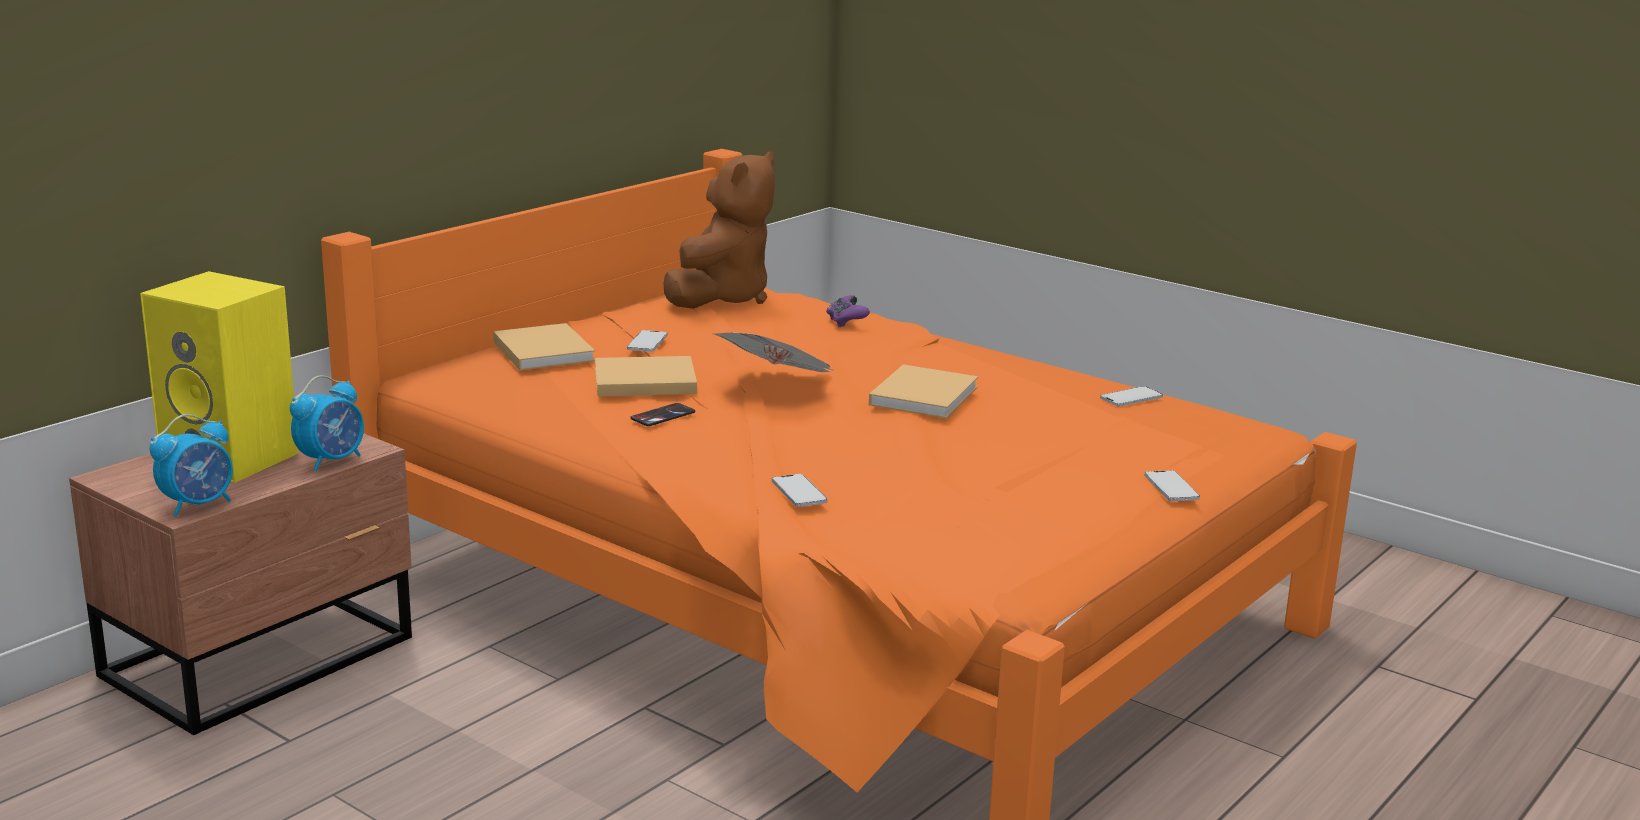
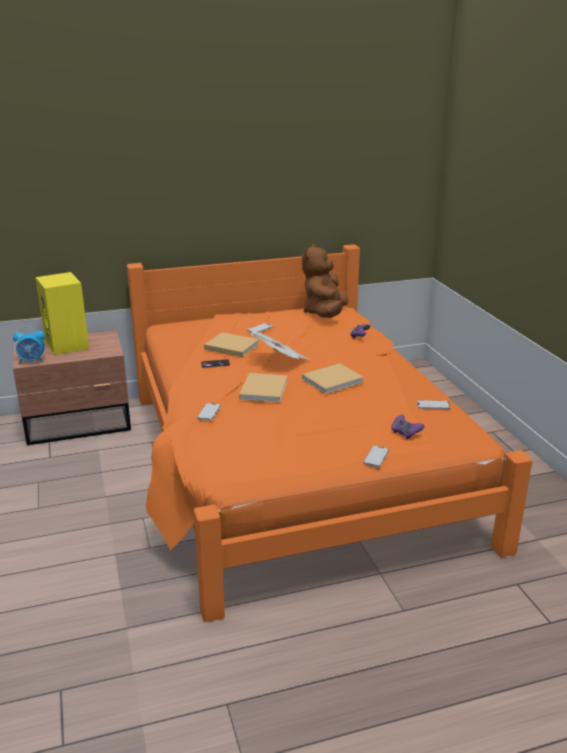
camera: 35 degrees right, 5 degrees up
alarm clock [290,375,364,472] -> none
beige book [493,323,595,370] -> beige book moved to [239,373,288,403]
brown plush toy [664,151,775,309] -> brown plush toy turned 135 degrees clockwise [302,244,349,318]
none -> purple game controller [391,415,424,439]

